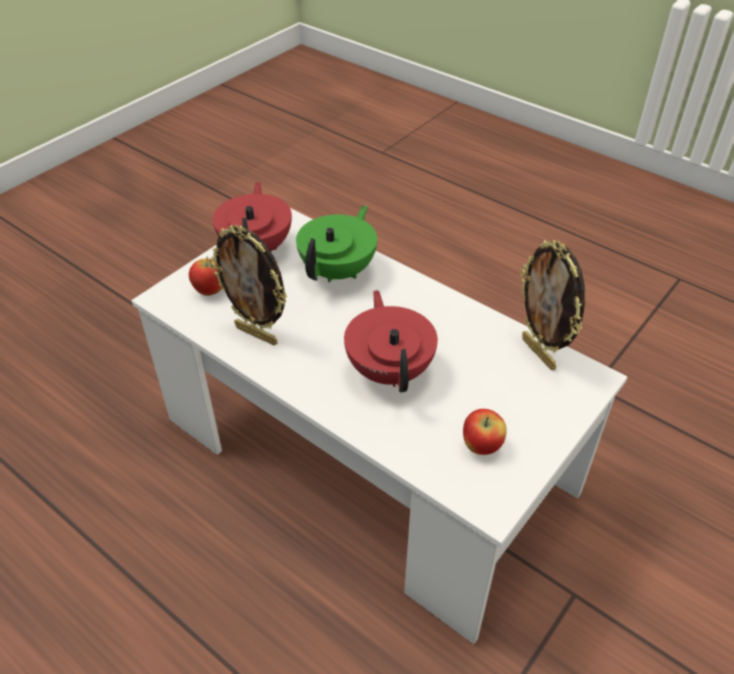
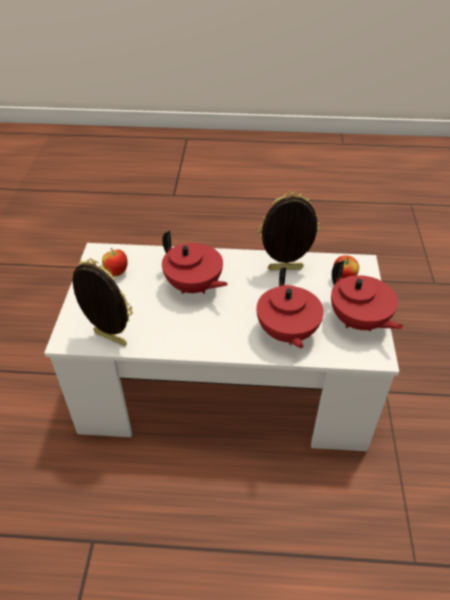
camera: 145 degrees right, 0 degrees up
green teapot [296,205,377,283] -> red teapot [257,267,324,349]

